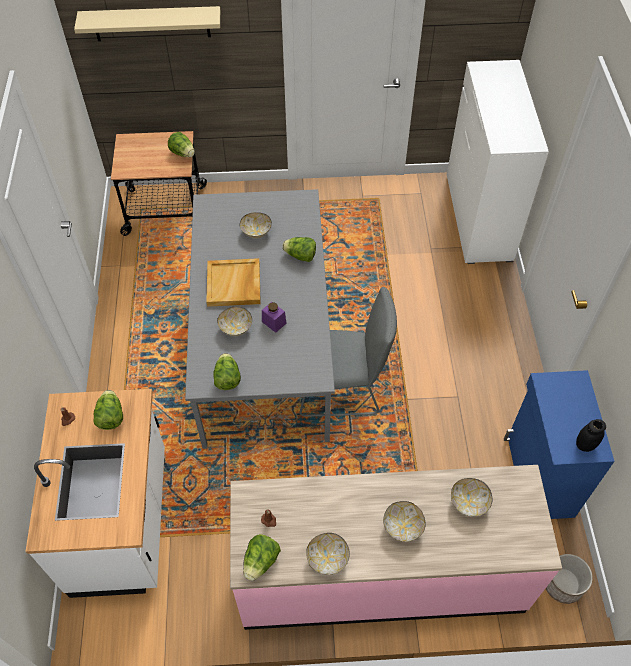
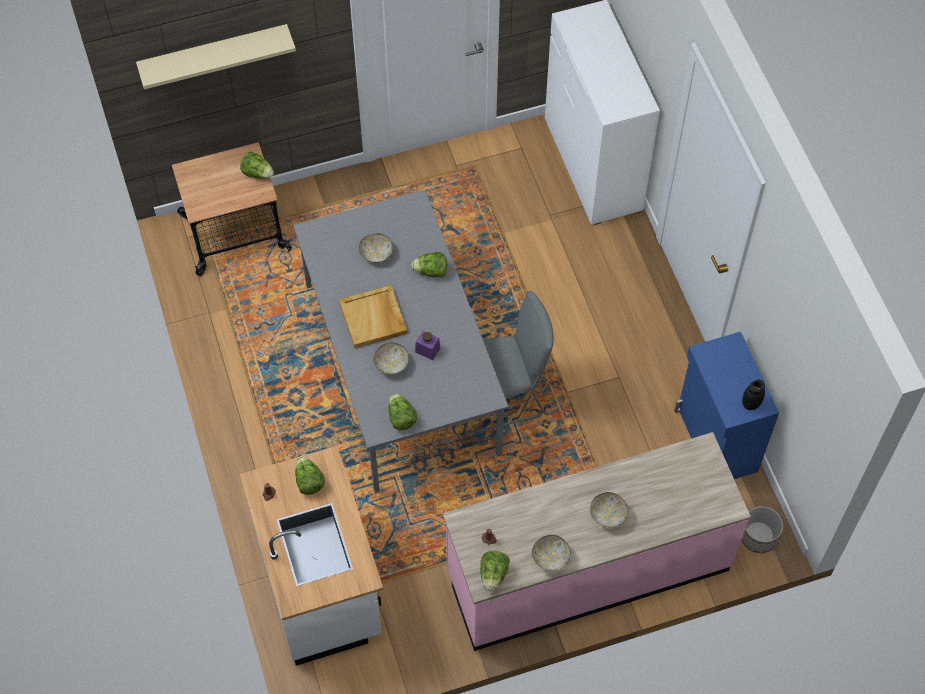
camera: 15 degrees left, 5 degrees up
bowl [451,478,493,517] -> none

